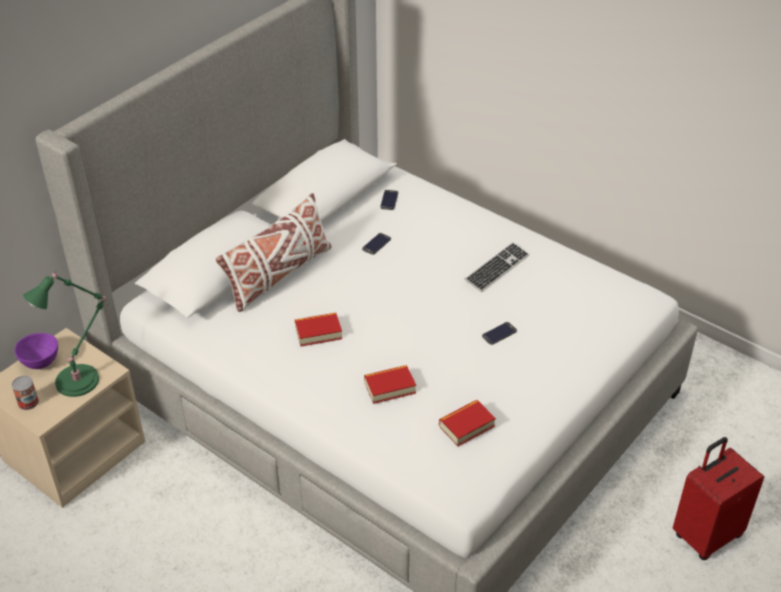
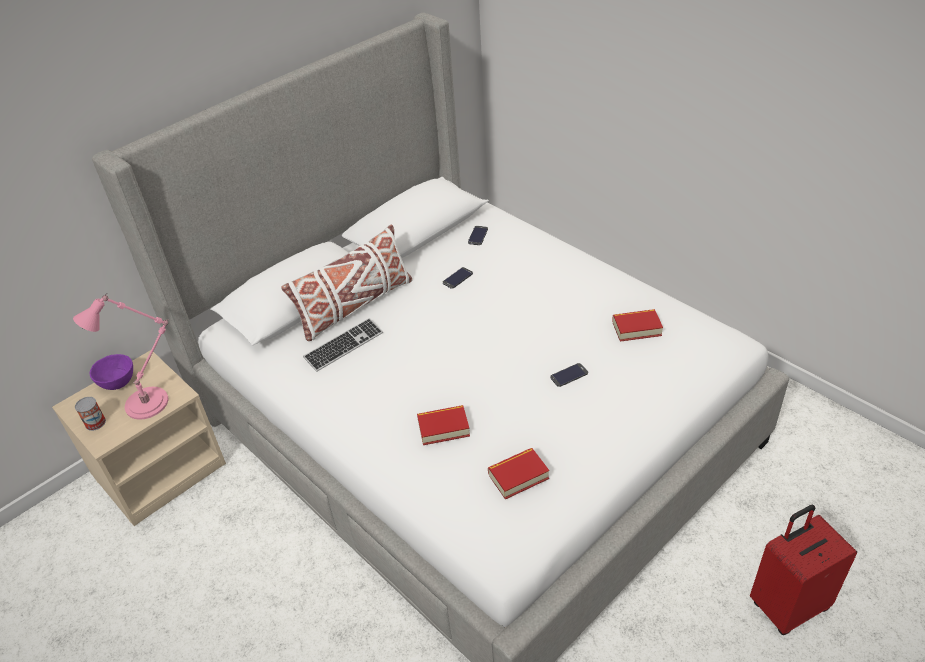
camera: 10 degrees right, 0 degrees up
green table lamp [23,271,106,397] -> pink table lamp [73,294,168,420]
book [295,313,342,346] -> book moved to [612,309,663,342]
keyboard [465,242,529,292] -> keyboard moved to [303,318,383,372]

